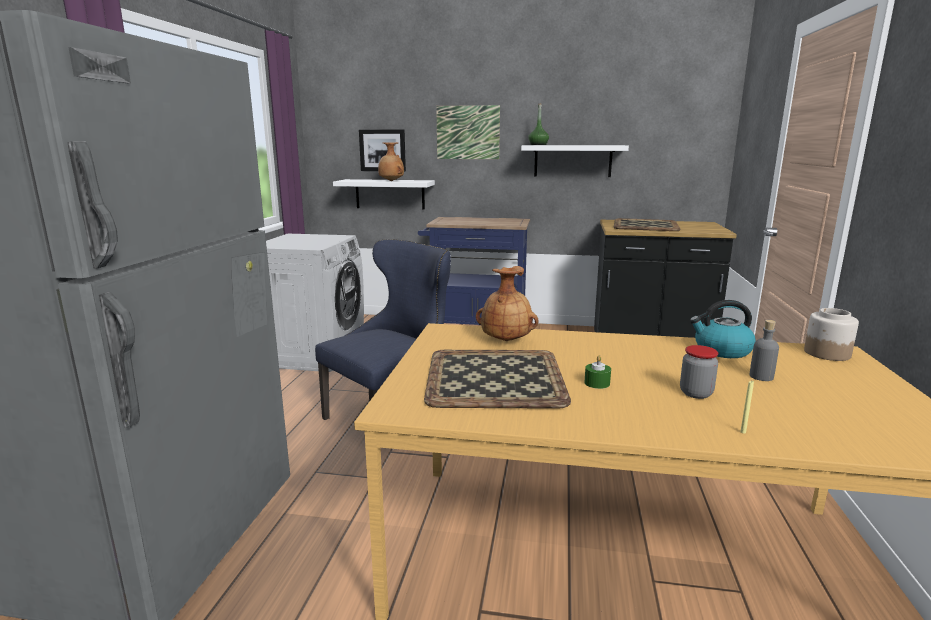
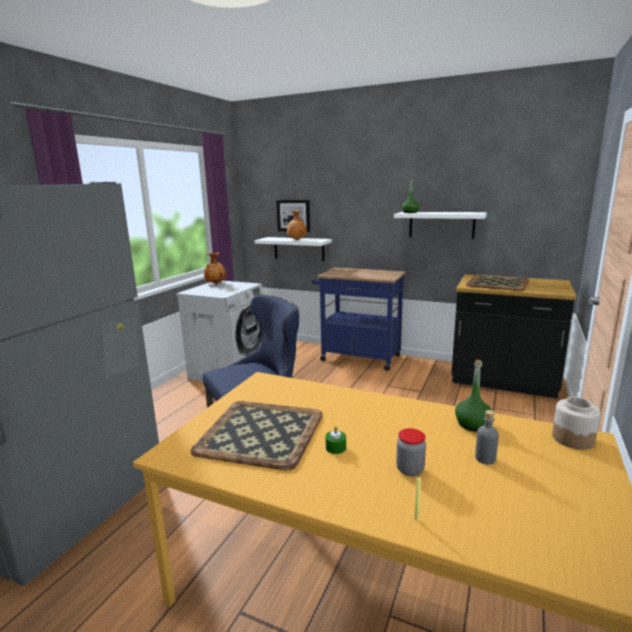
camera: 15 degrees right, 0 degrees up
picture [436,105,500,159] -> none
brown vase [476,266,539,341] -> brown vase moved to [204,253,226,284]
kettle [690,300,756,358] -> green bottle [455,360,492,431]

